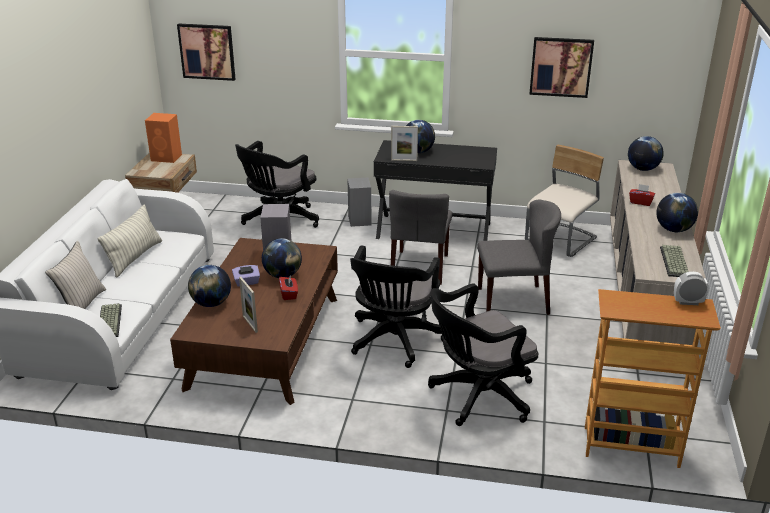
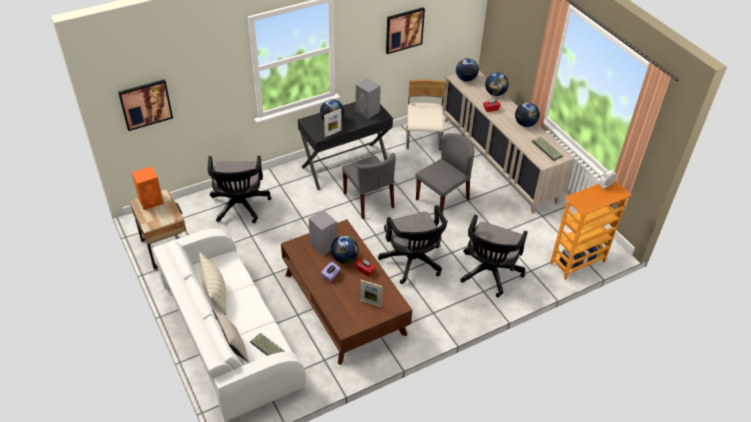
camera: 40 degrees left, 15 degrees up
globe [188,265,231,307] -> globe moved to [485,72,509,96]
grey speaker [347,178,372,227] -> grey speaker moved to [356,78,381,119]

